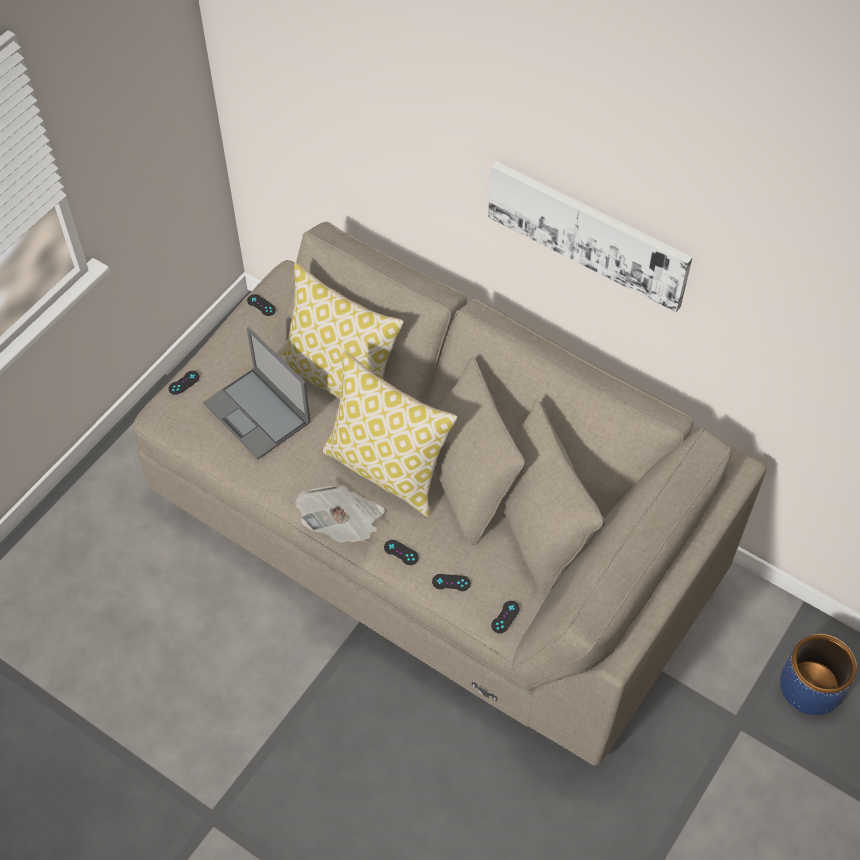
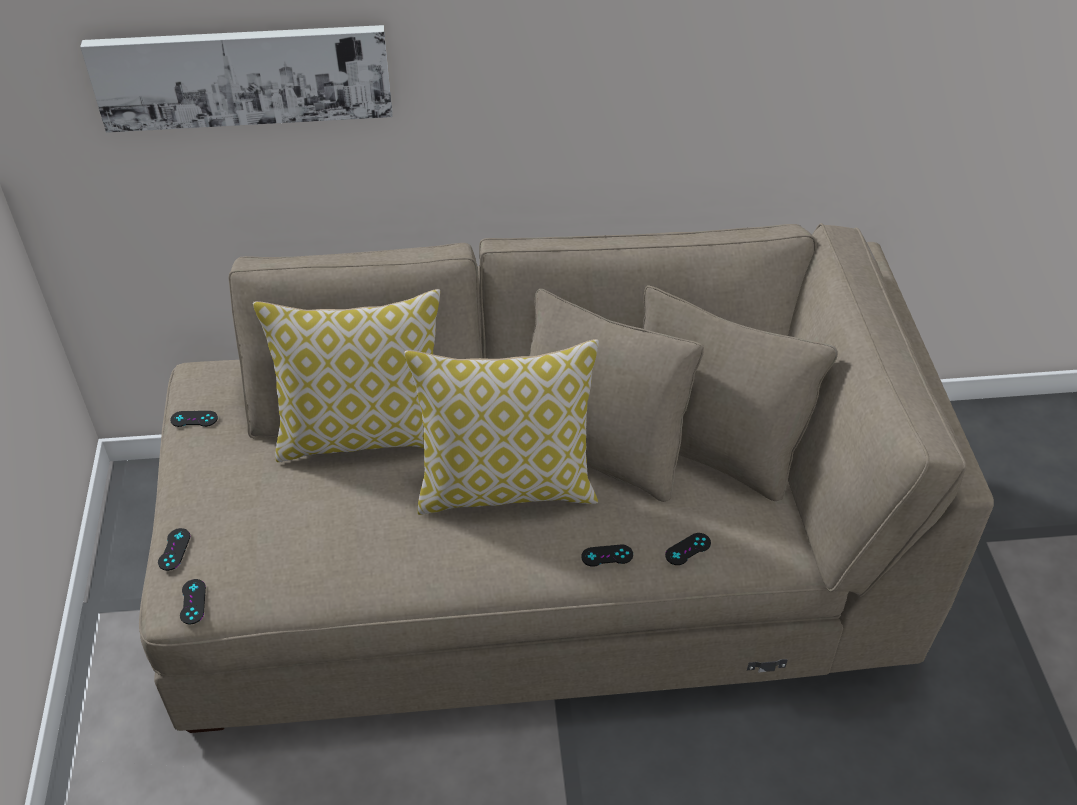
camera: 40 degrees left, 10 degrees down
laptop [203,327,311,459] -> none
newspaper [295,485,385,543] -> none
picture [488,161,693,312] -> picture moved to [80,25,393,133]
black game controller [491,601,520,634] -> black game controller moved to [180,579,206,624]
blue planter [780,634,857,715] -> none

